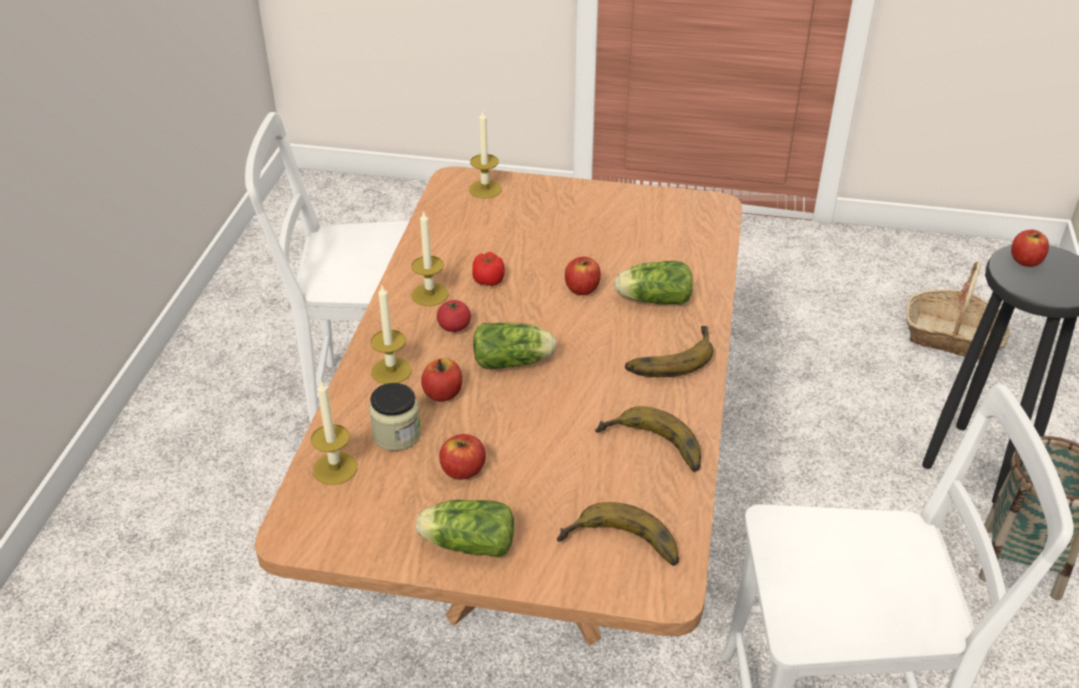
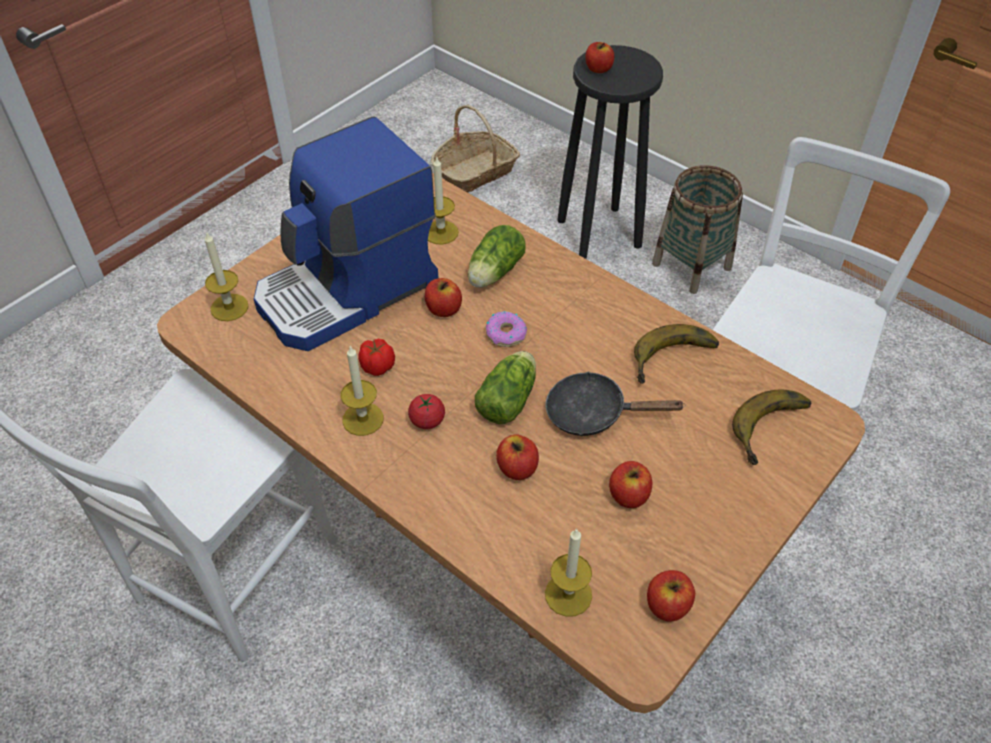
camera: 60 degrees left, 10 degrees up
jar [369,383,421,451] -> none
candle [371,285,412,384] -> candle moved to [428,157,459,245]
lettuce [416,500,514,558] -> none
banana [625,326,713,377] -> none
none -> coffee machine [254,116,438,351]
none -> donut [486,311,527,347]
none -> black frying pan [545,371,685,436]
none -> apple [647,570,695,622]

